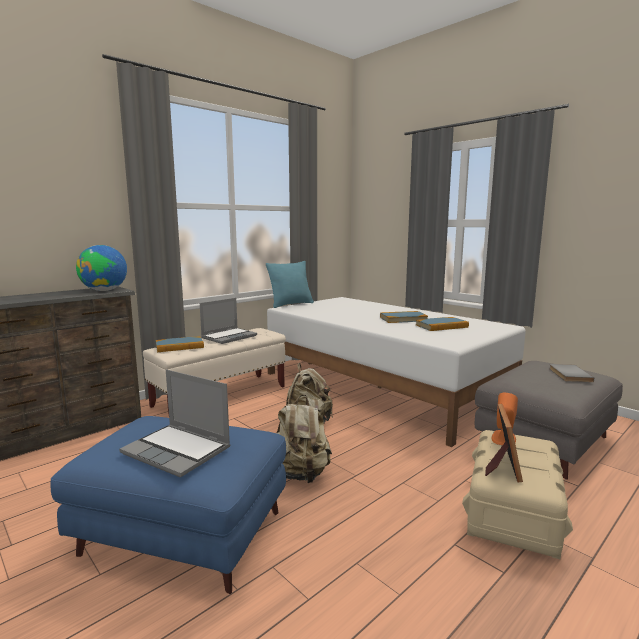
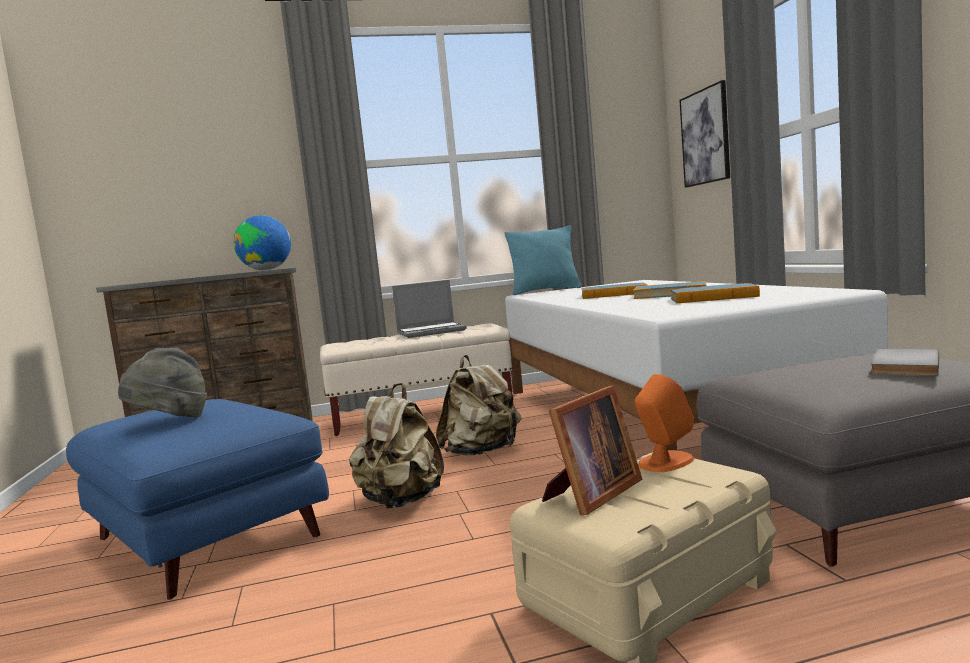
camera: 30 degrees right, 5 degrees down
laptop [119,369,230,478] -> grey hat [118,348,207,417]
book [156,336,204,352] -> book moved to [582,283,647,299]
none -> picture [679,80,730,188]

